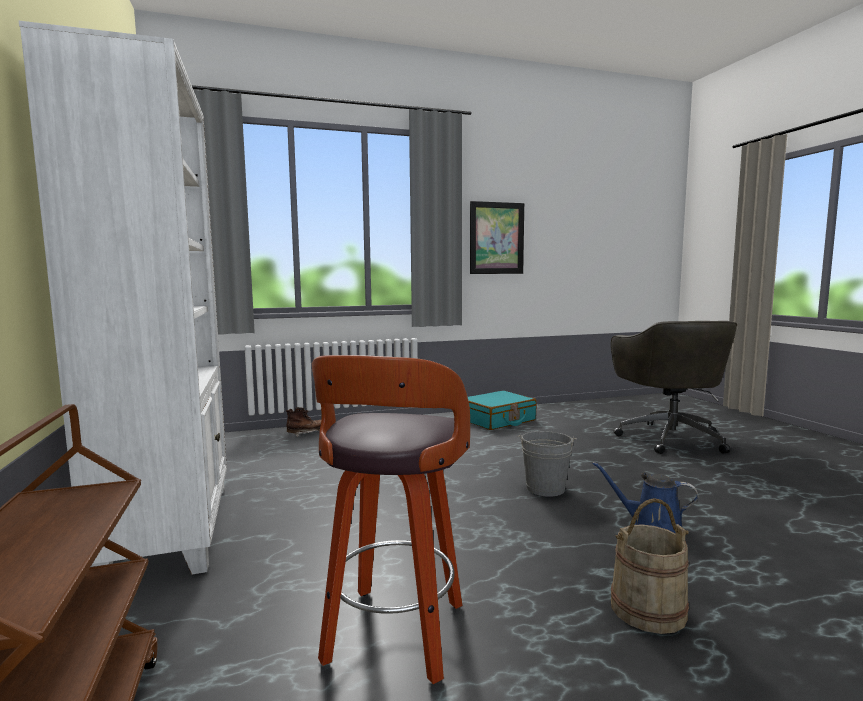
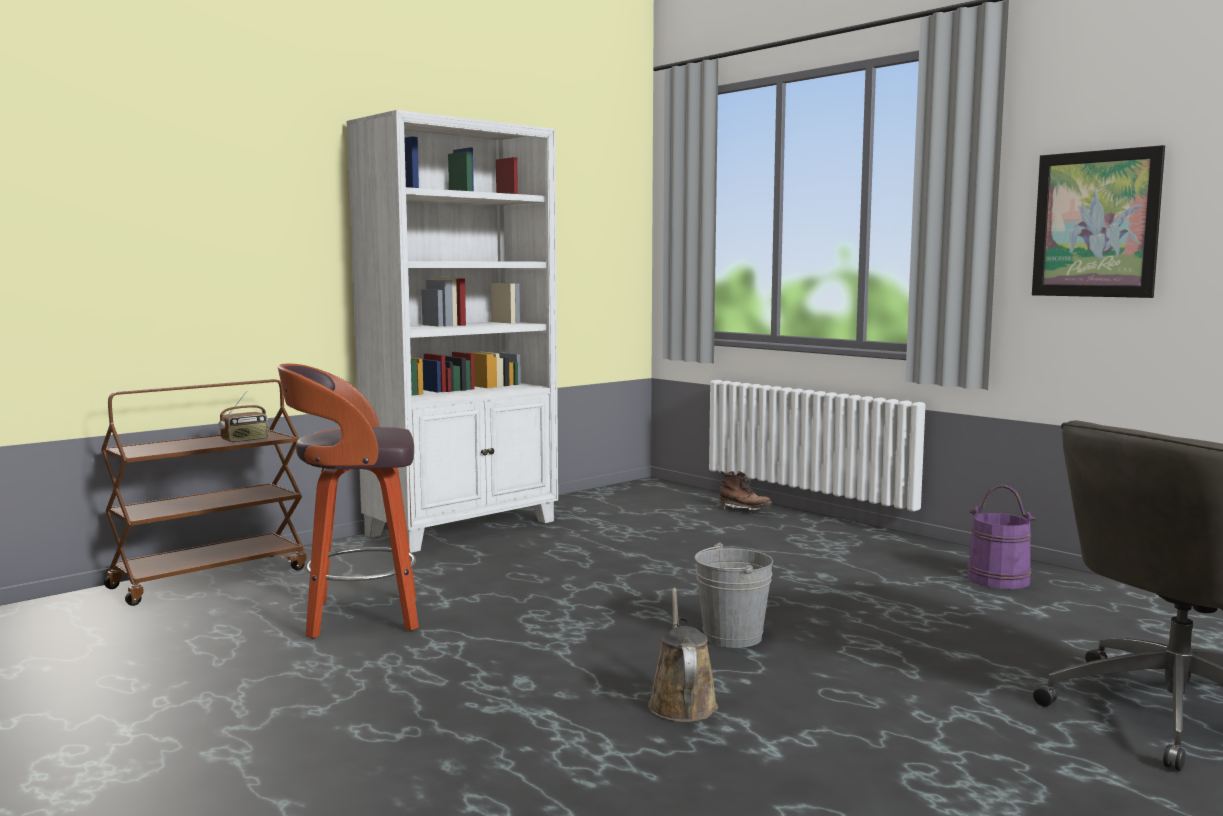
camera: 65 degrees right, 0 degrees up
turquoise suitcase [468,391,536,430] -> purple bucket [967,485,1036,589]
blue watering can [593,462,698,533] -> brown watering can [648,588,718,722]
beige bucket [611,498,689,634] -> none
none -> radio [219,391,268,443]

